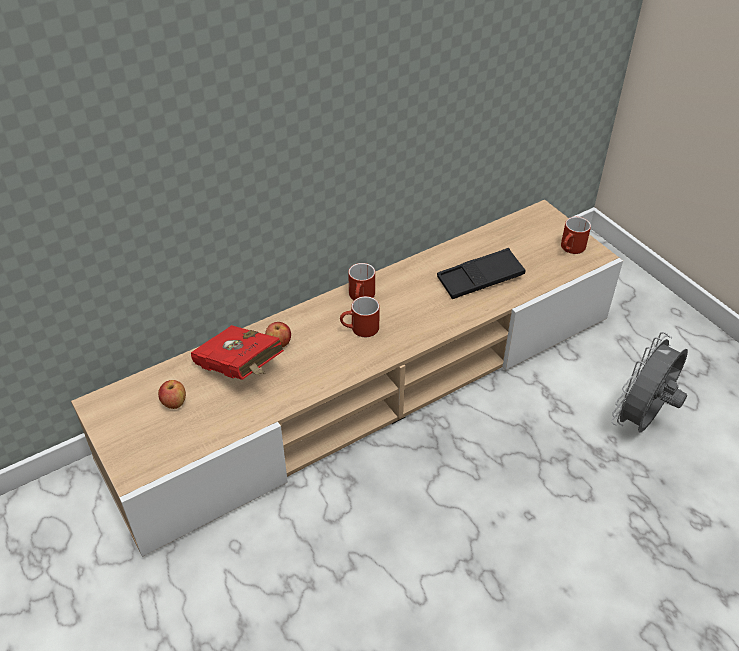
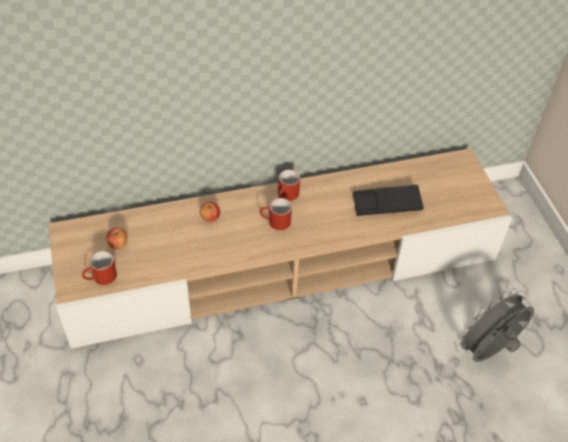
camera: 15 degrees right, 5 degrees up
red book [191,325,284,380] -> none
red mug [561,217,591,254] -> red mug moved to [82,251,117,285]

